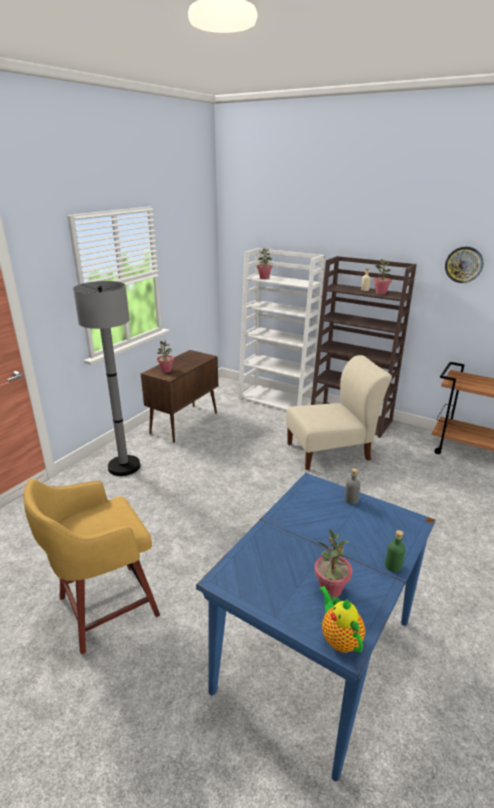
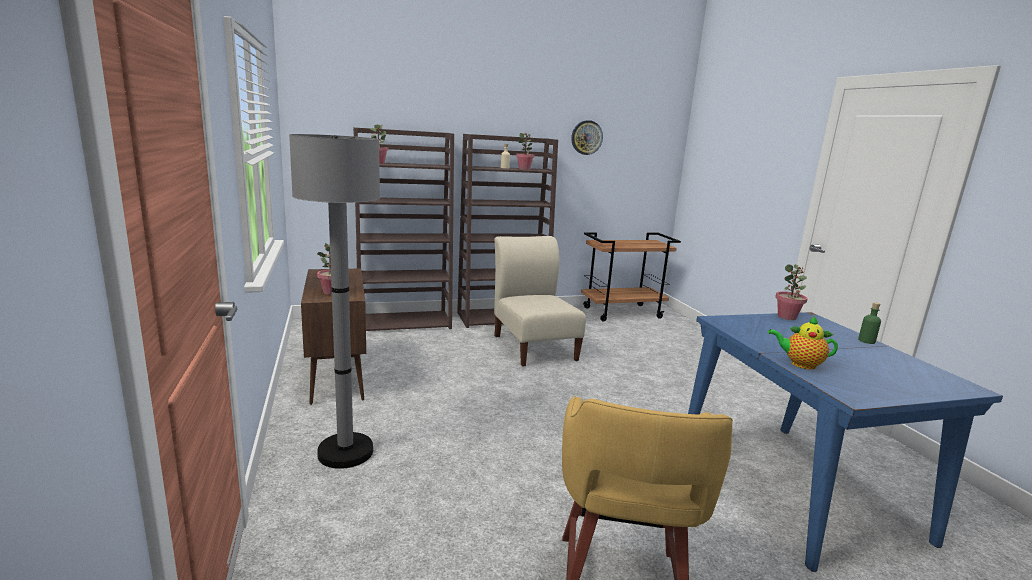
camera: 50 degrees left, 10 degrees down
white bookcase [238,248,325,411] -> brown bookcase [353,127,454,331]
beige chair [286,355,392,470] -> beige chair turned 45 degrees counterclockwise [494,236,586,367]
potted plant [314,529,352,598] -> potted plant moved to [775,264,808,320]
teapot [319,586,365,653] -> teapot moved to [768,315,838,369]
grey bottle [345,468,360,504] -> none

